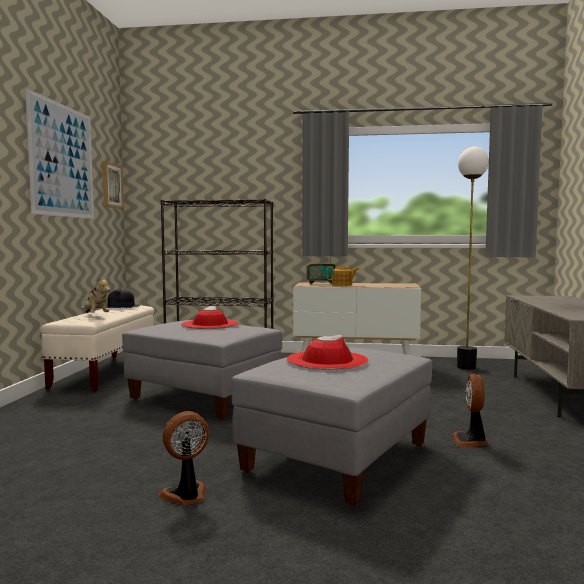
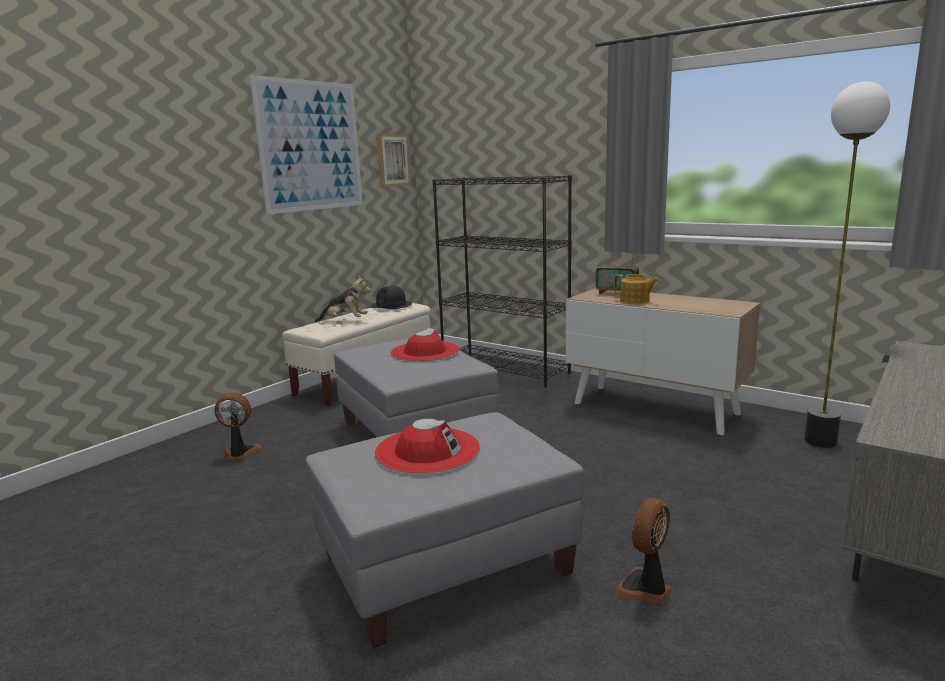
camera: 30 degrees right, 10 degrees up
plush toy [81,276,110,313] -> plush toy turned 75 degrees counterclockwise [315,276,371,322]
fan [158,411,209,505] -> fan moved to [214,392,261,460]

